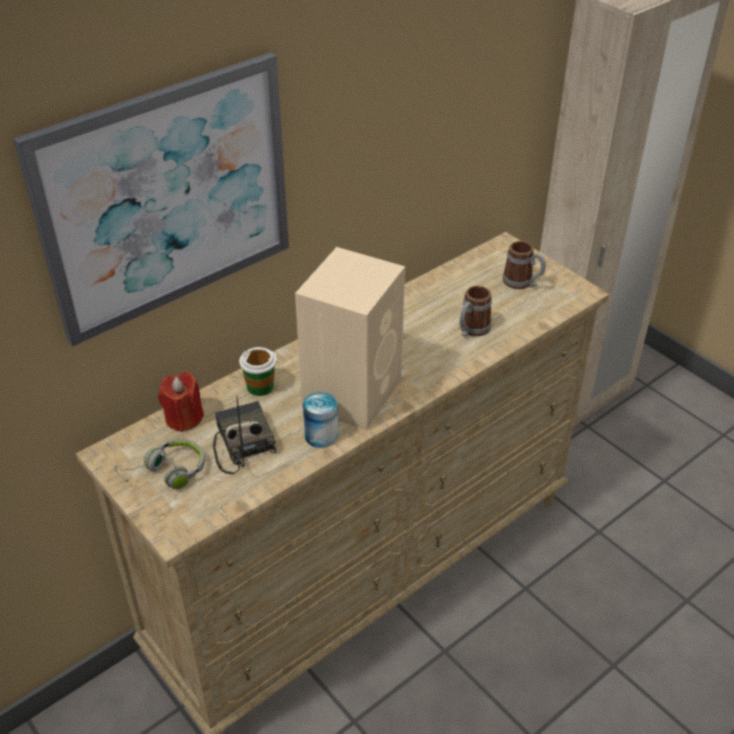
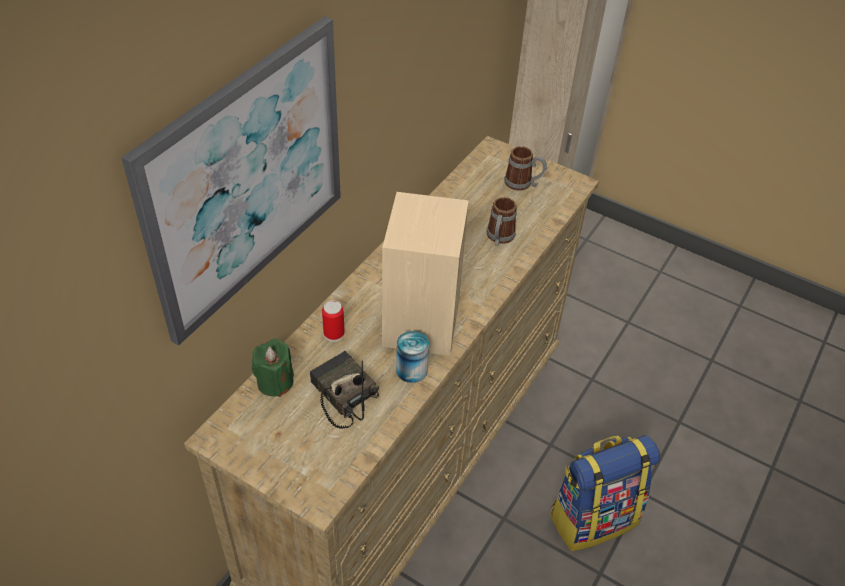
camera: 20 degrees left, 5 degrees up
grey headphones [115,439,205,489] -> none
red candle [158,372,204,432] -> green candle [252,339,294,397]
cup [239,347,277,396] -> can [322,300,345,342]
none -> backpack [550,435,660,551]

